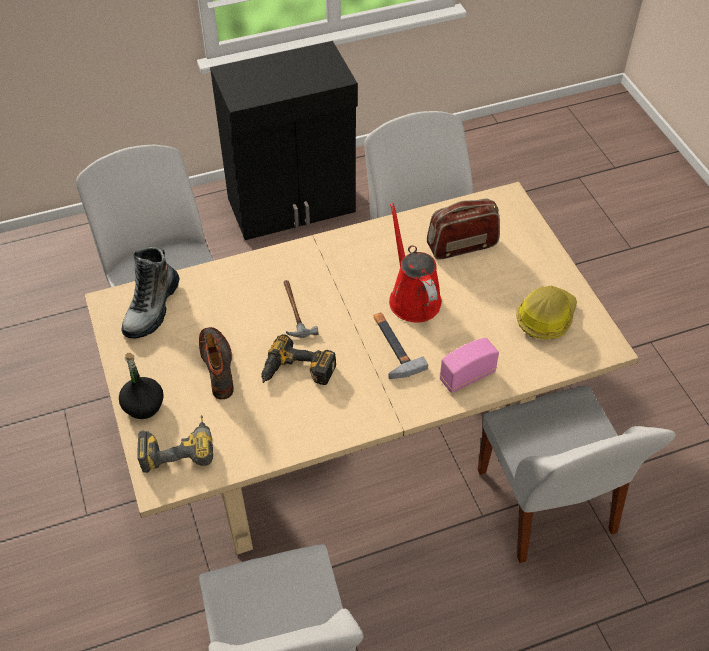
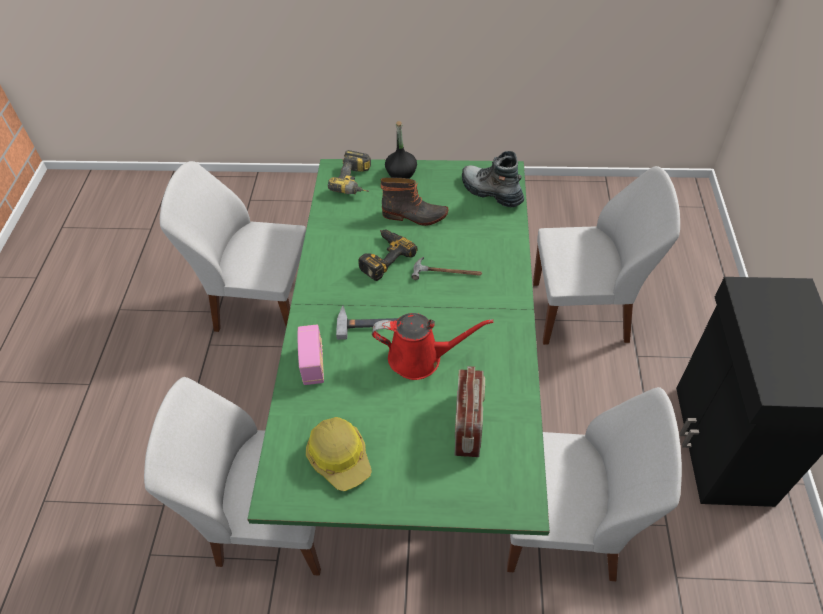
camera: 115 degrees right, 0 degrees up
beige dining table [84,182,639,555] -> green dining table [247,159,550,536]

